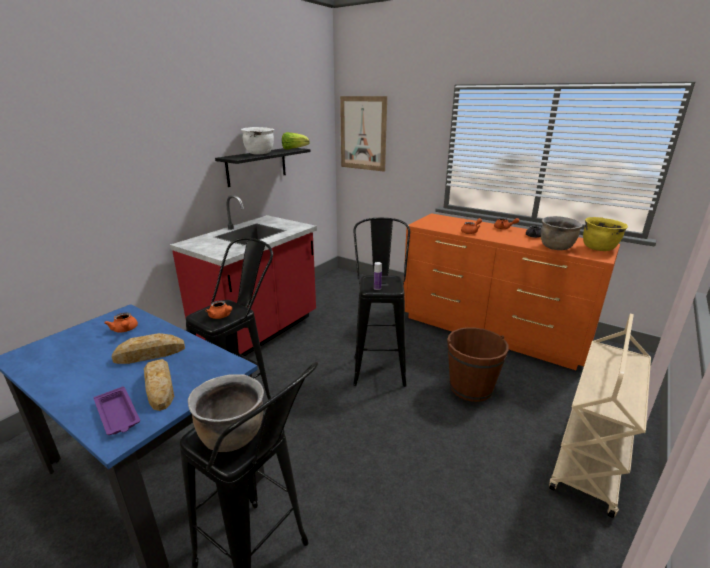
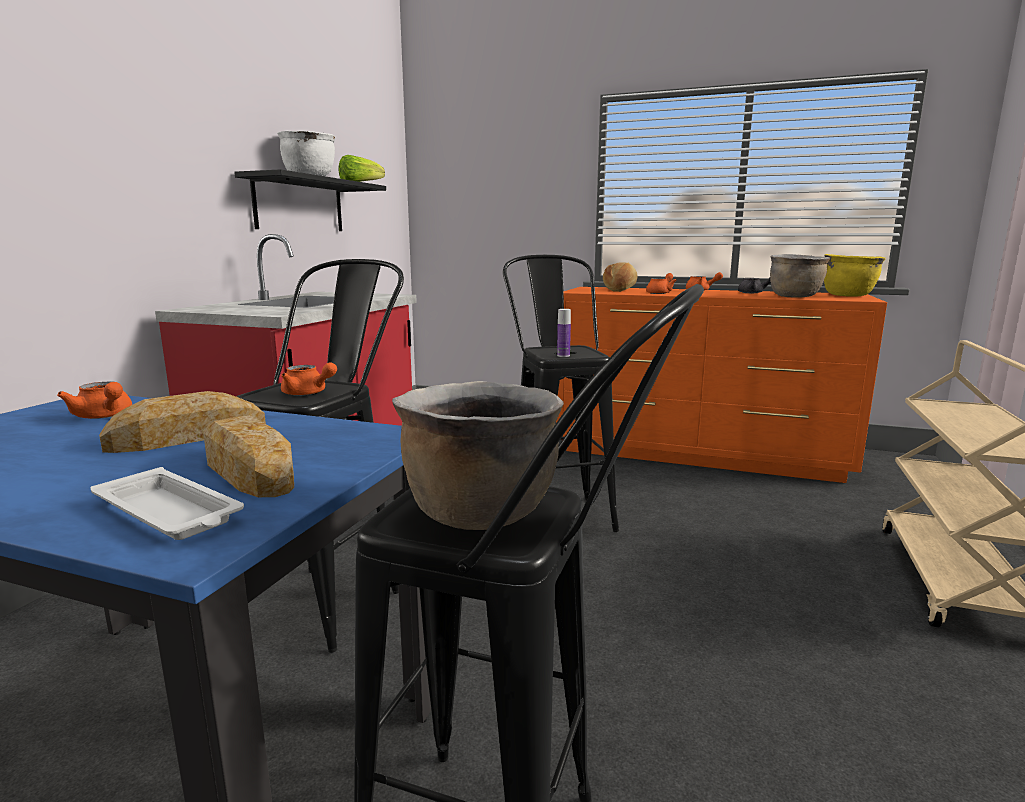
camera: 15 degrees left, 10 degrees down
purple tray [94,386,140,435] -> white tray [90,467,244,540]
picture [340,96,387,172] -> none
brown bucket [447,327,509,402] -> none
none -> bread [603,262,638,292]

